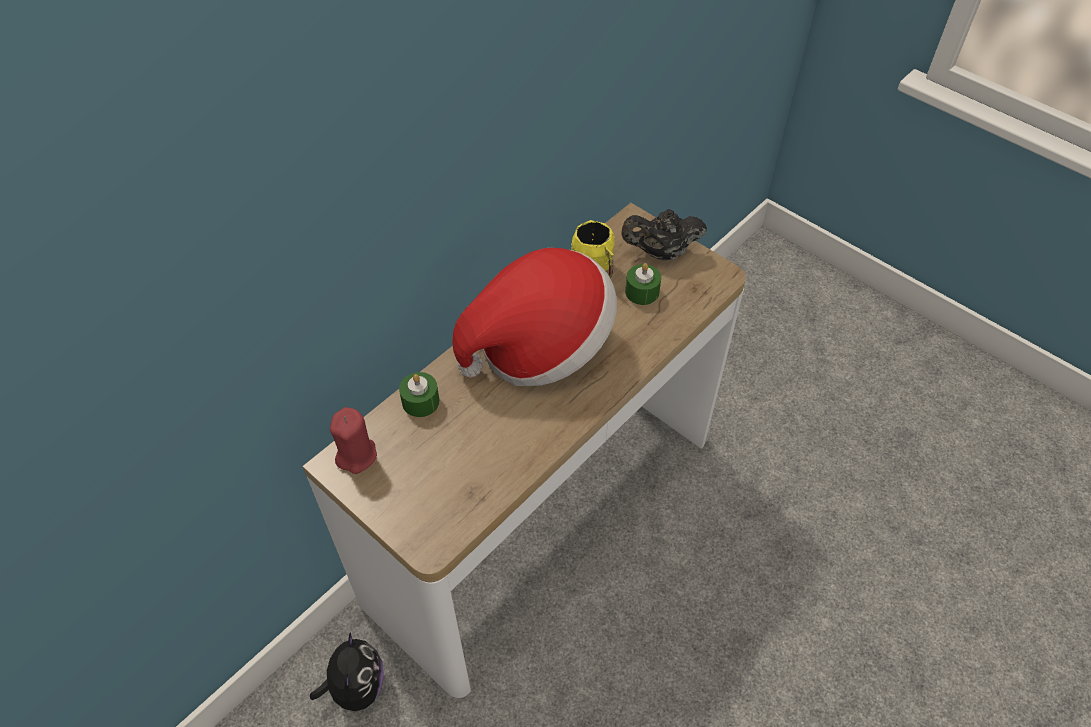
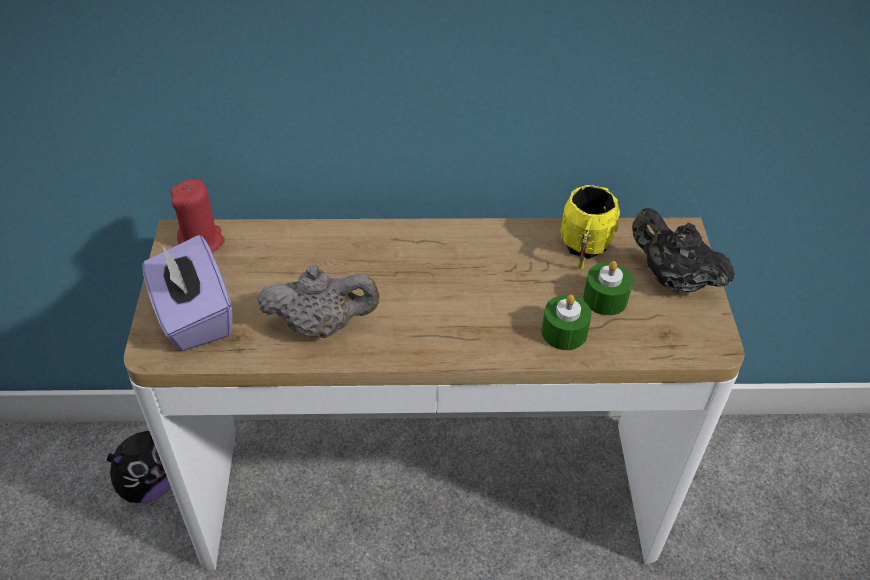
camera: 45 degrees right, 5 degrees down
green candle [399,372,440,417] -> green candle moved to [541,295,592,350]
hat [452,248,617,386] -> none
none -> purple tissue box [142,235,233,351]
none -> grey teapot [257,265,380,338]

